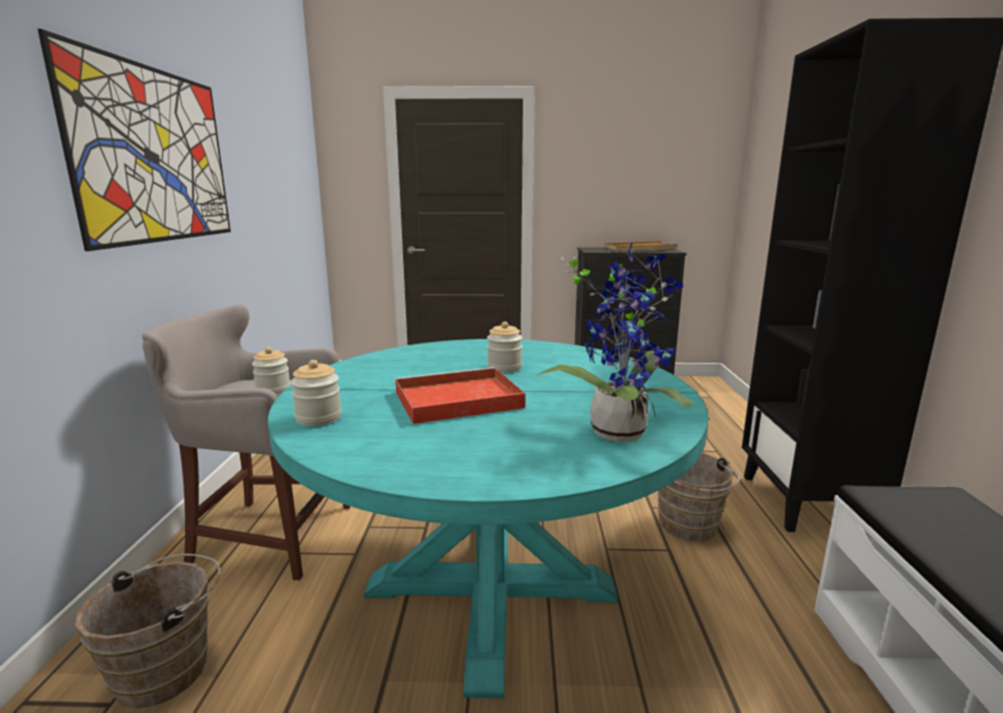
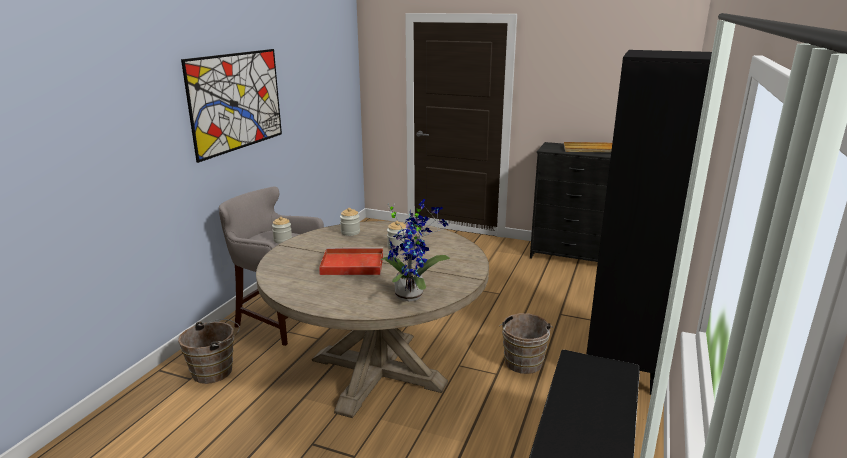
camera: 20 degrees right, 5 degrees up
turquoise dining table [268,339,708,699] -> beige dining table [256,221,489,418]
jar [291,360,342,426] -> jar moved to [340,208,360,236]

